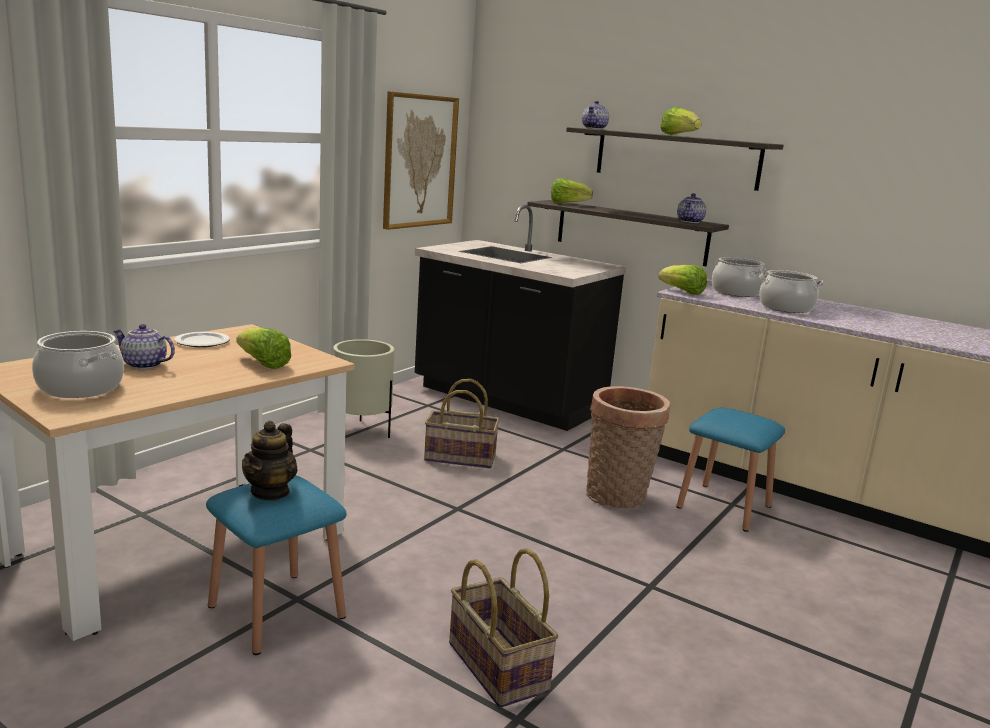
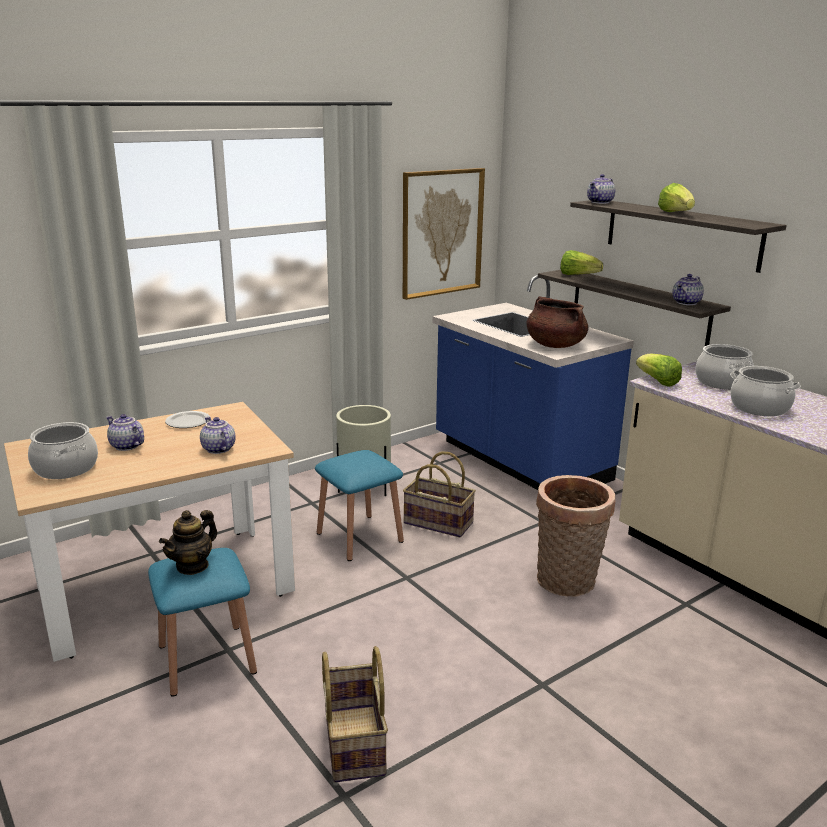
camera: 20 degrees right, 5 degrees up
lettuce [236,328,291,369] -> teapot [200,417,235,454]
black counter [415,205,626,431] -> blue counter [433,275,634,490]
blue stool [676,408,785,532] -> blue stool moved to [315,450,404,561]
none -> brown cooking pot [526,296,588,348]

